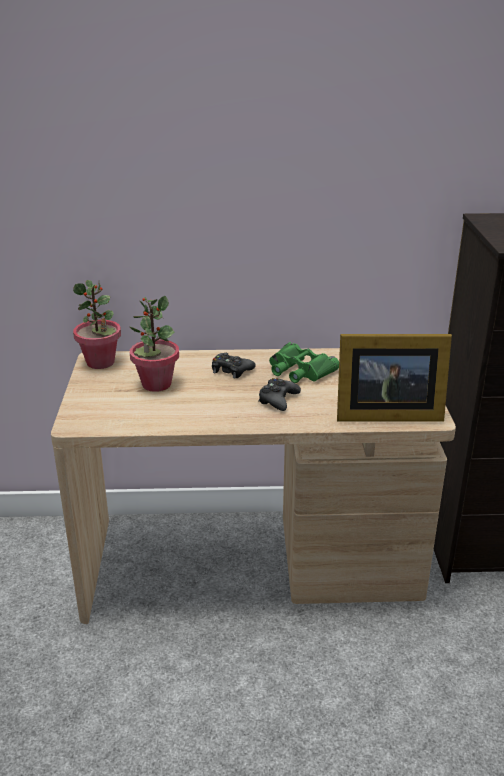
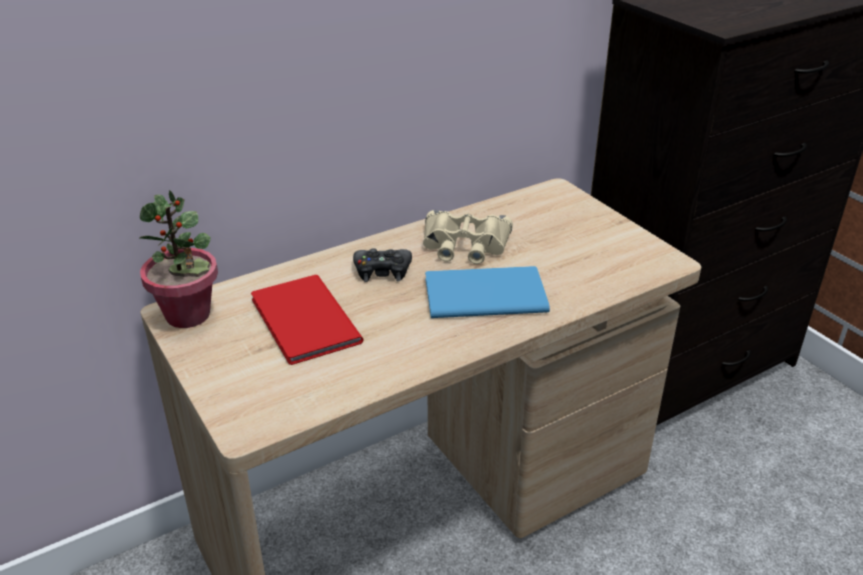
camera: 30 degrees left, 5 degrees up
potted plant [129,296,179,392] -> red book [251,275,364,365]
black game controller [259,378,301,411] -> blue book [425,266,550,318]
green binoculars [269,342,339,383] -> beige binoculars [423,210,513,264]
picture frame [337,334,452,422] -> none

